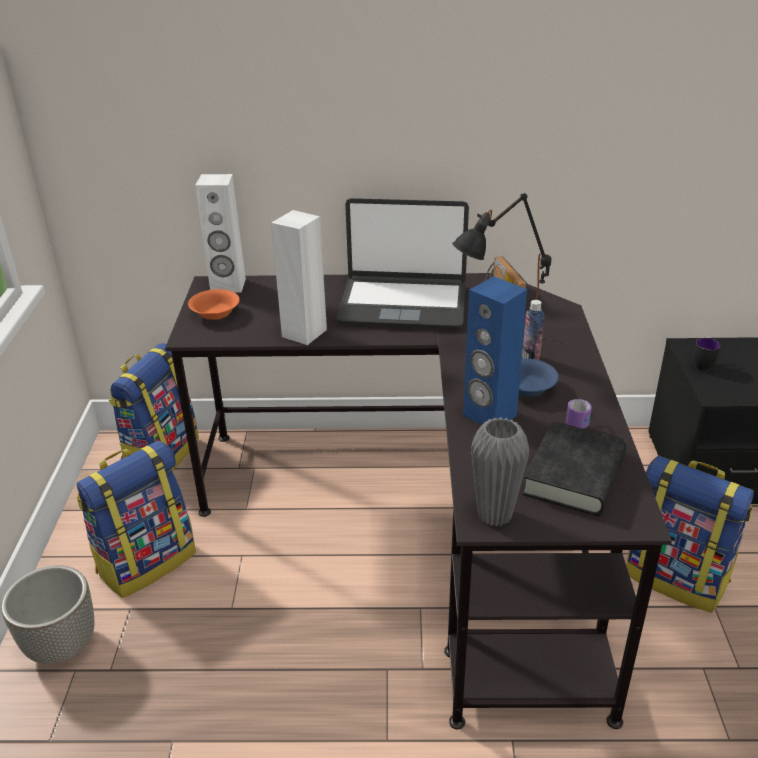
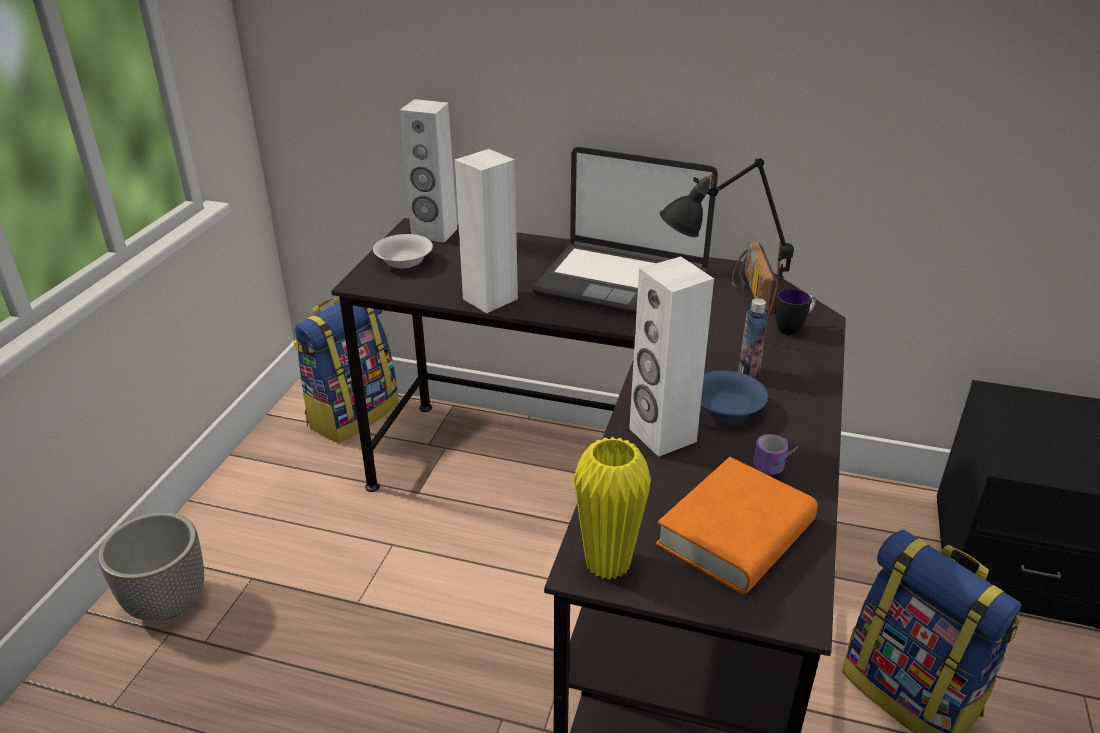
camera: 15 degrees right, 0 degrees up
backpack [77,441,196,598] -> none
orange bowl [188,289,240,320] -> white bowl [373,234,433,269]
blue speaker [463,276,527,425] -> white speaker [629,257,714,457]
grey vase [471,417,529,527] -> yellow vase [574,437,651,580]
black book [522,421,626,516] -> orange book [656,457,818,594]
mug [694,338,720,371] -> mug moved to [775,289,816,335]

